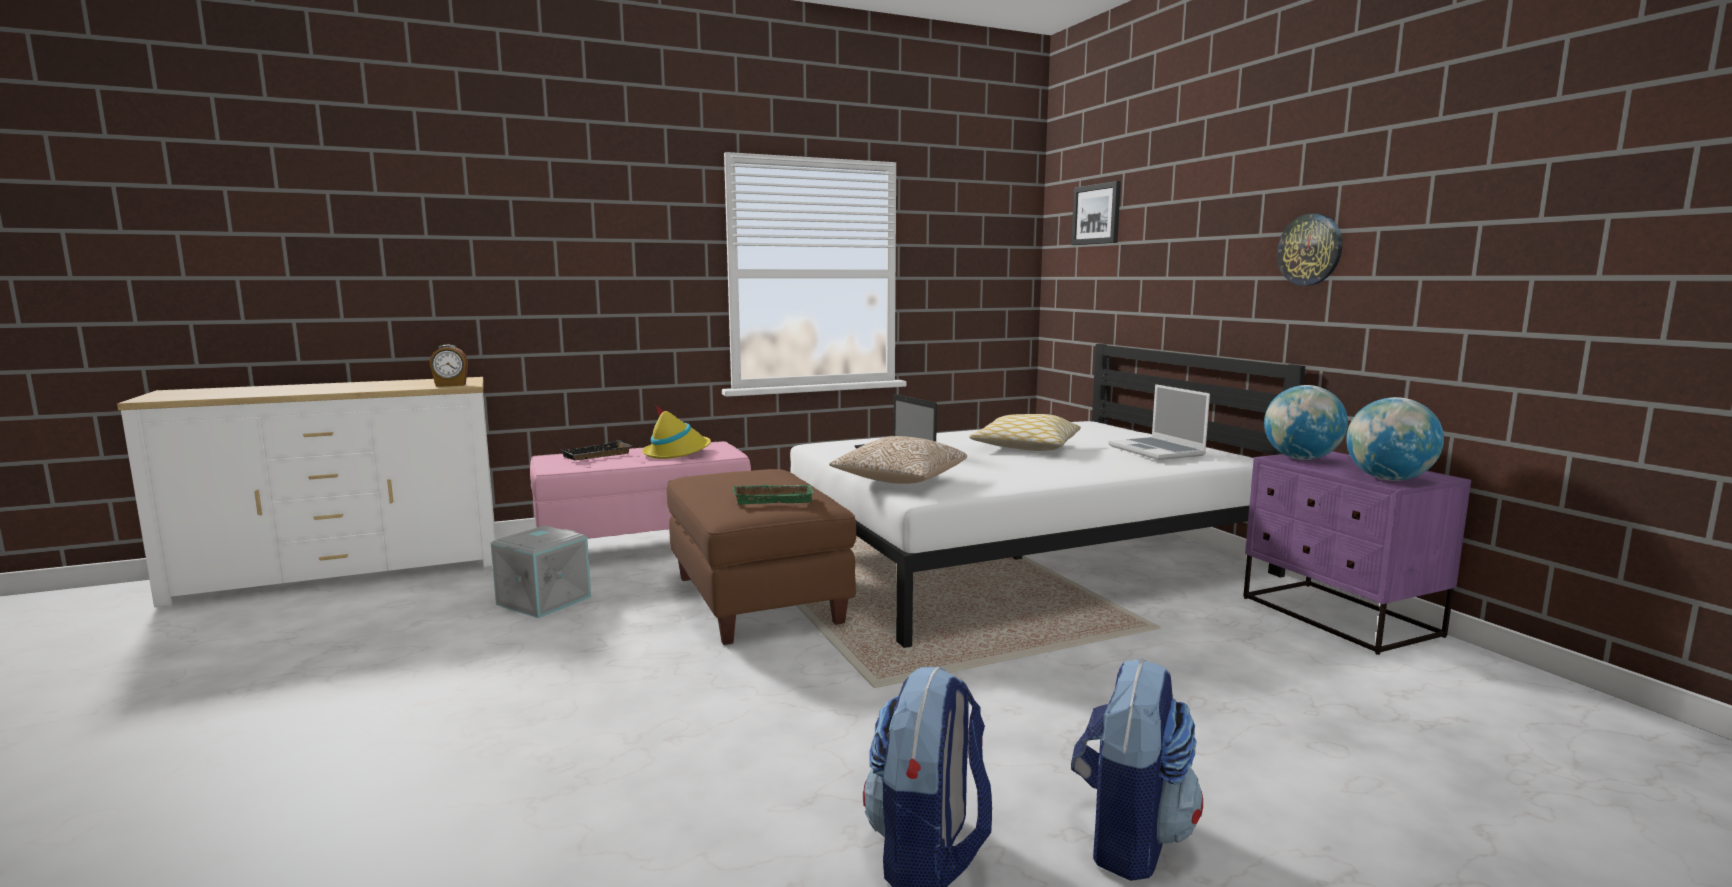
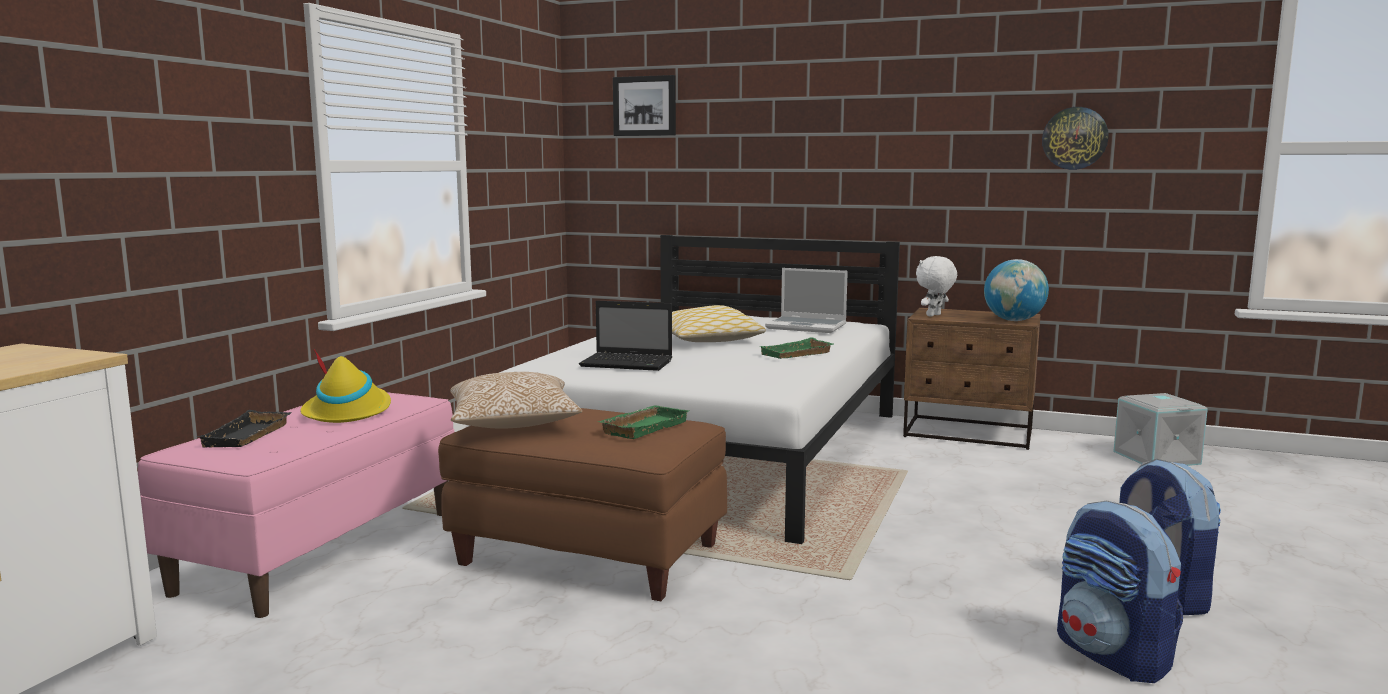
camera: 45 degrees left, 0 degrees up
alarm clock [429,344,468,387] -> none
grey storage box [491,526,591,618] -> grey storage box moved to [1113,393,1208,466]
pillow [829,436,967,484] -> pillow moved to [450,372,582,429]
purple nightstand [1243,451,1471,655] -> brown nightstand [903,308,1041,450]
globe [1264,385,1348,460] -> white plush toy [916,256,957,317]
wall clock [1277,213,1342,286] -> wall clock moved to [1042,107,1109,170]
none -> green tray [760,337,833,359]

